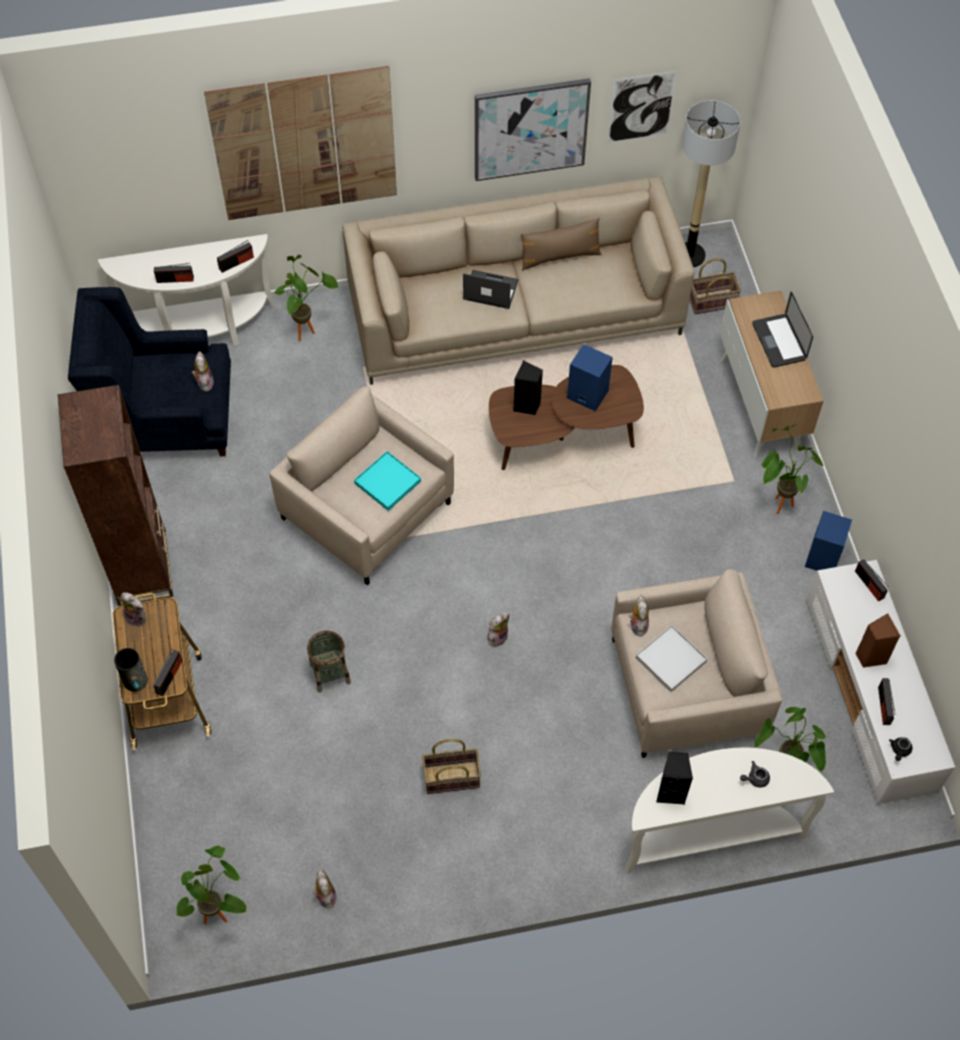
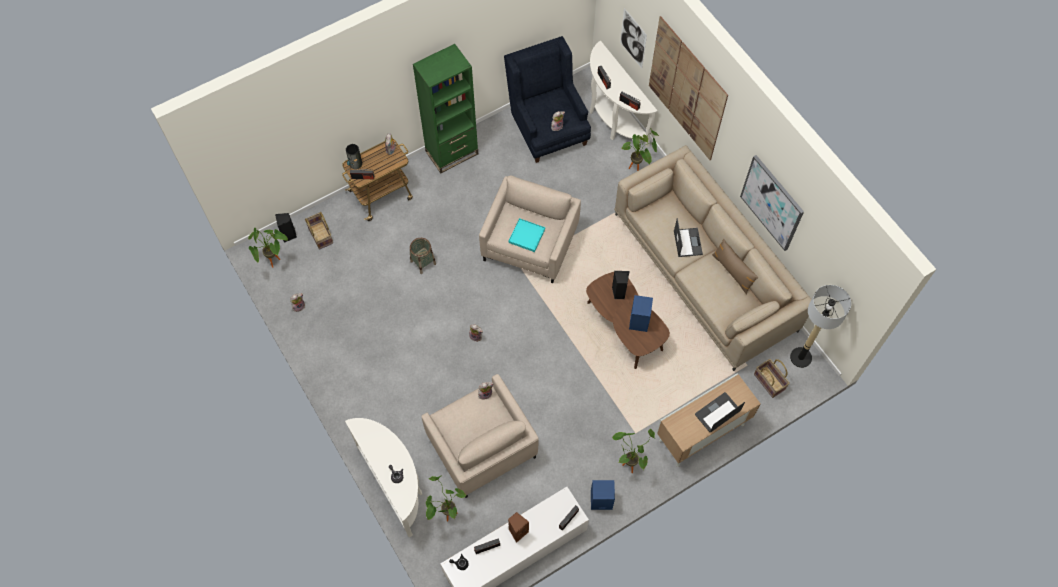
camera: 70 degrees right, 5 degrees up
brown bookcase [58,385,173,606] -> green bookcase [413,44,478,173]
basket [422,739,481,794] -> basket moved to [305,212,333,250]
picture [607,71,677,143] -> picture moved to [620,8,647,68]
white tray [636,625,707,692] -> none
black speaker [656,752,693,805] -> black speaker moved to [275,213,297,243]

